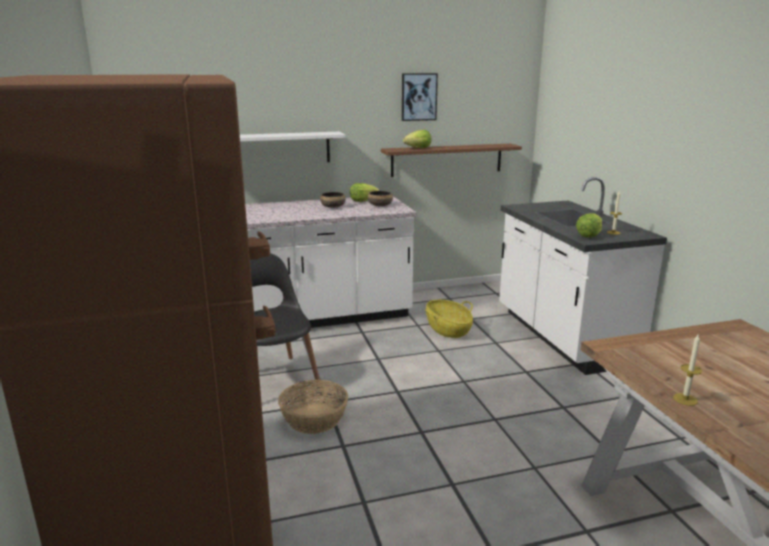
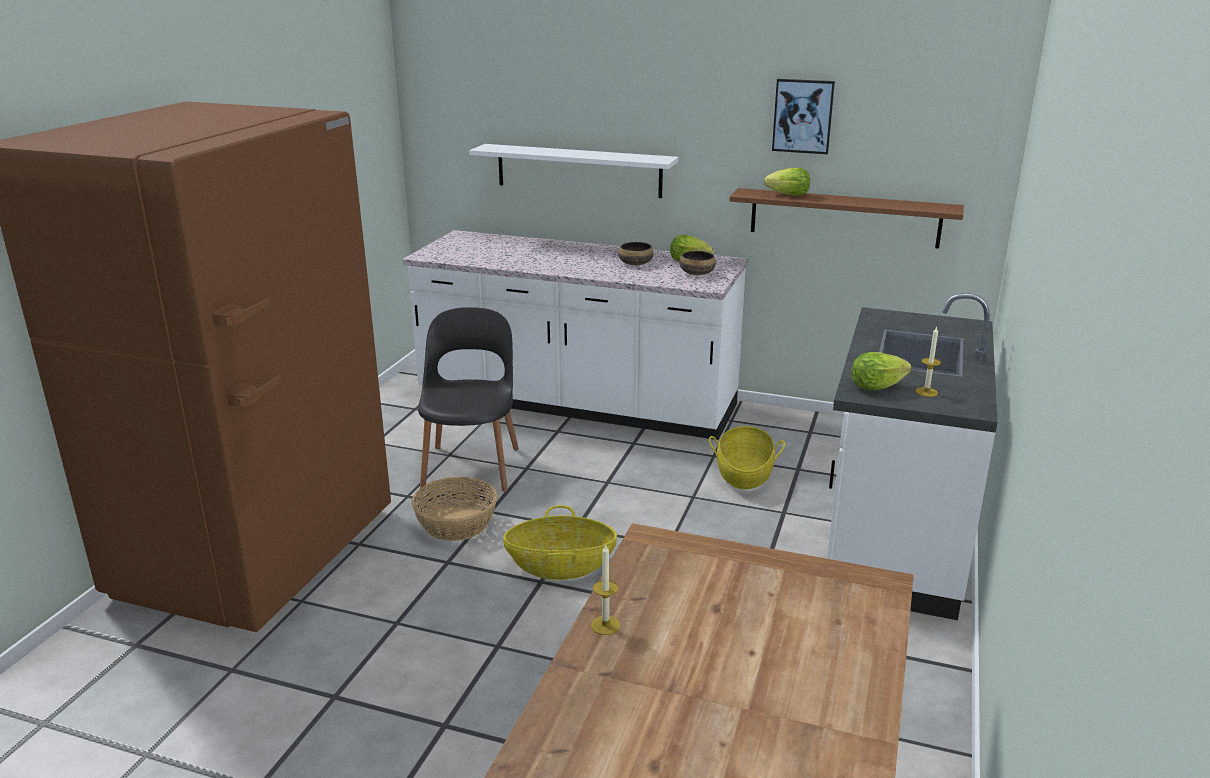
camera: 35 degrees right, 5 degrees up
none -> basket [503,505,617,580]

